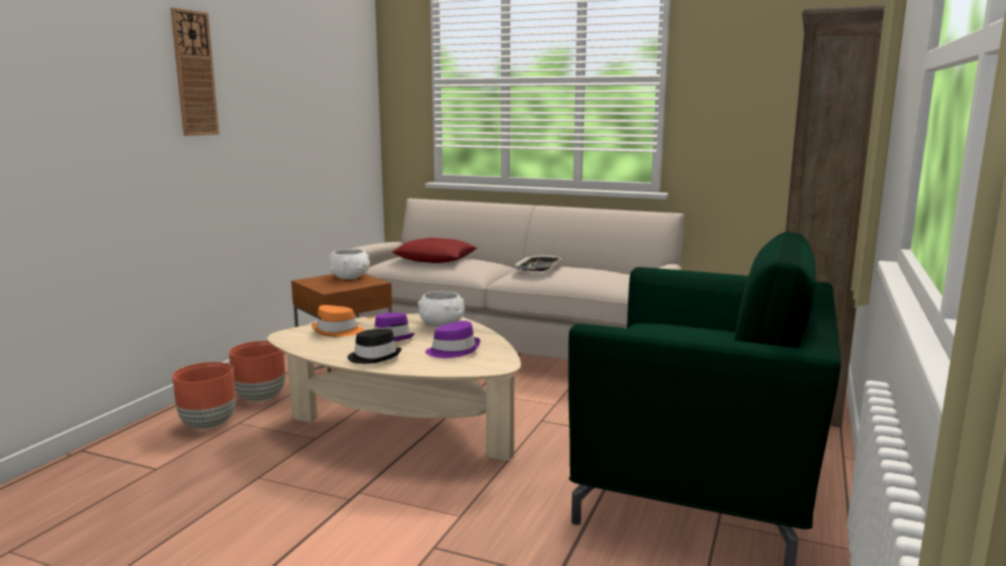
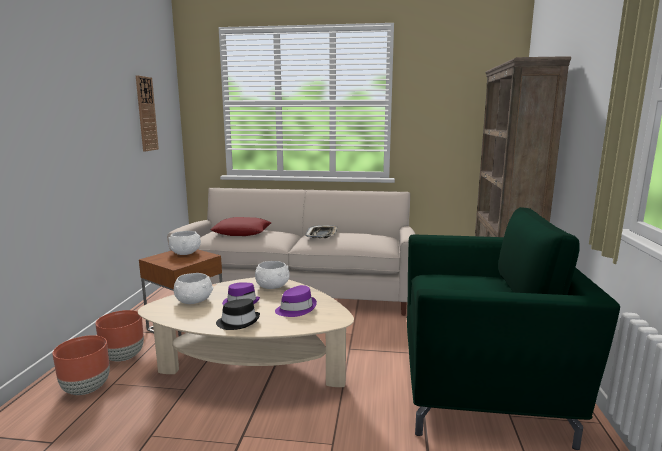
camera: 15 degrees left, 0 degrees up
wall clock [170,8,219,136] -> wall clock moved to [136,75,159,151]
orange hat [312,305,364,337] -> white bowl [173,273,213,304]

